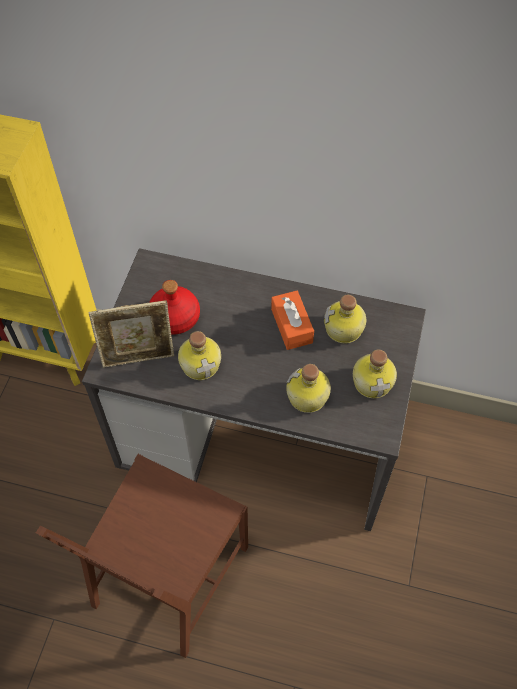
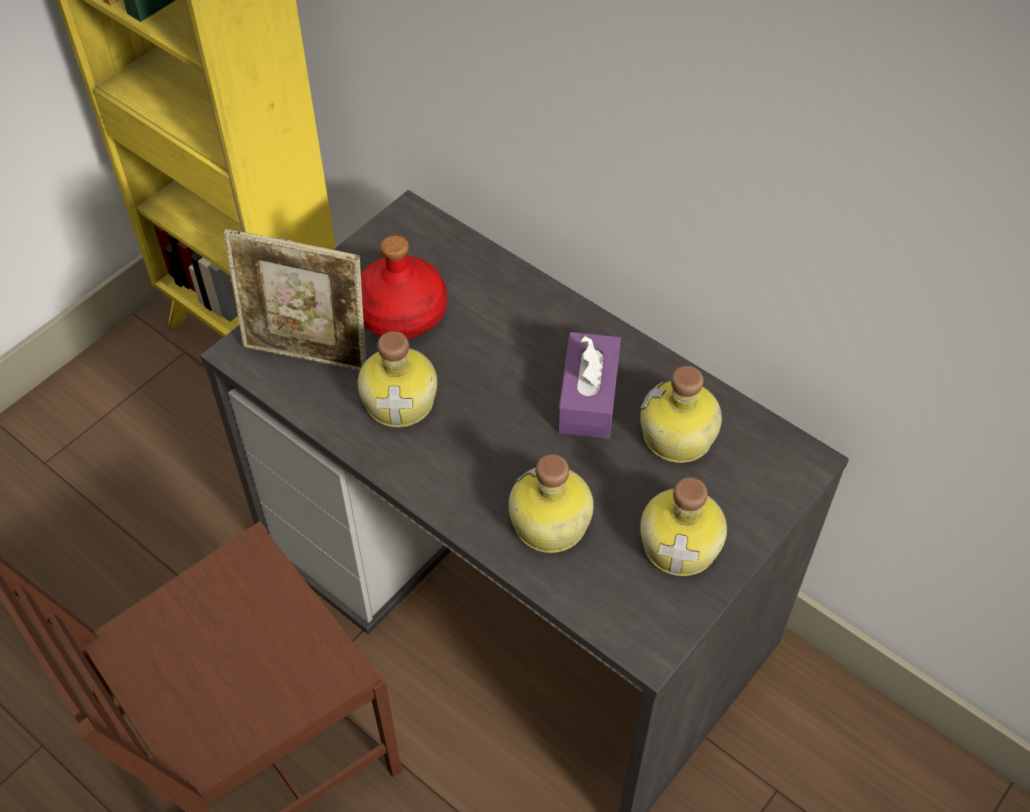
camera: 25 degrees right, 5 degrees down
orange tissue box [271,291,314,350] -> purple tissue box [558,332,621,439]

